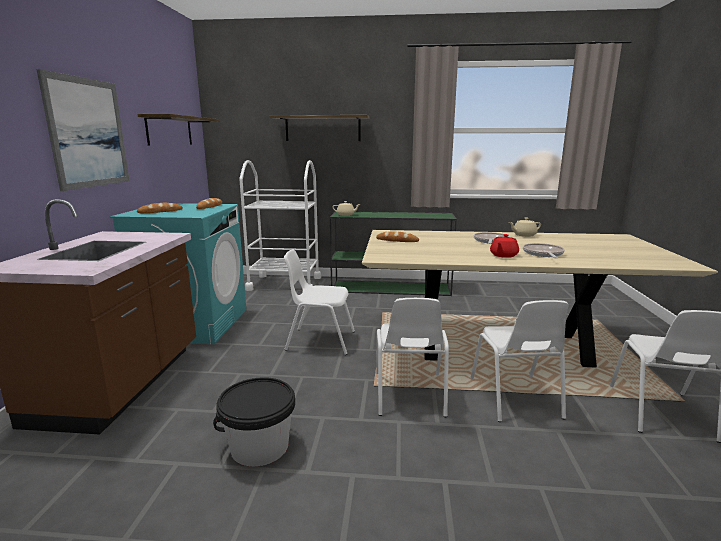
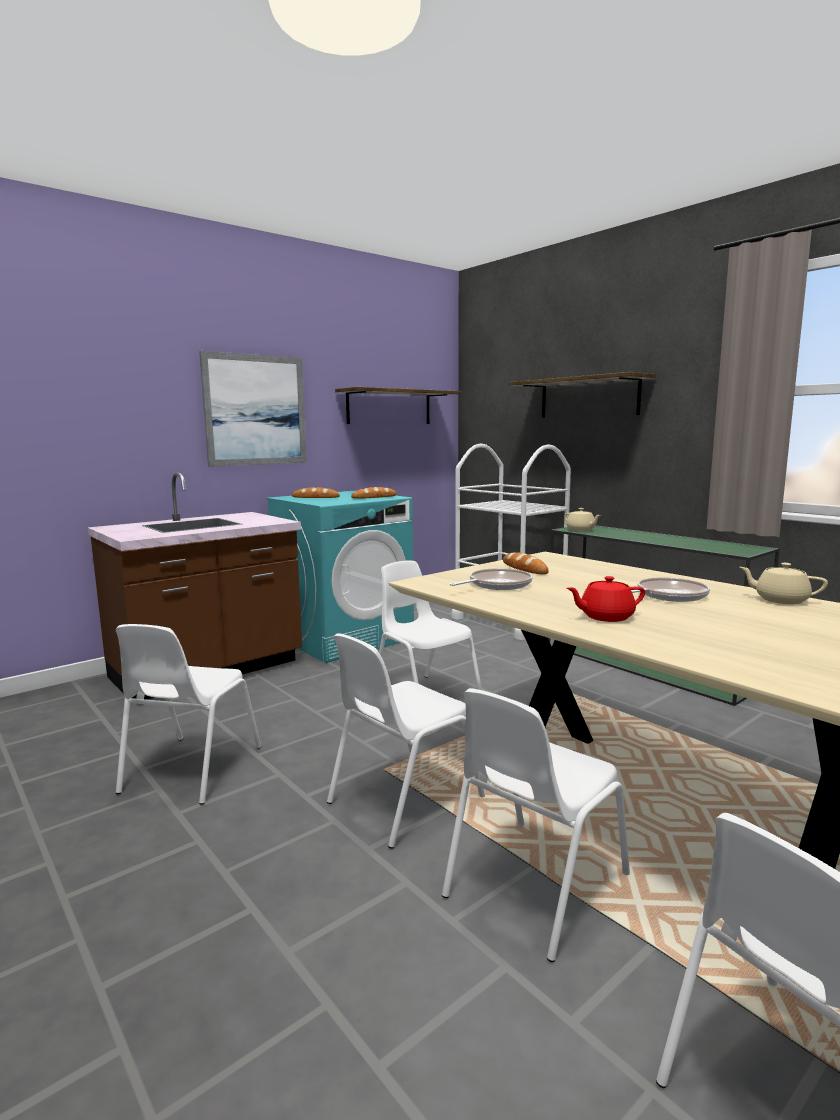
camera: 45 degrees right, 5 degrees down
black bucket [213,377,295,467] -> white chair [116,624,261,805]
frying pan [523,243,565,258] -> frying pan moved to [450,568,533,590]

